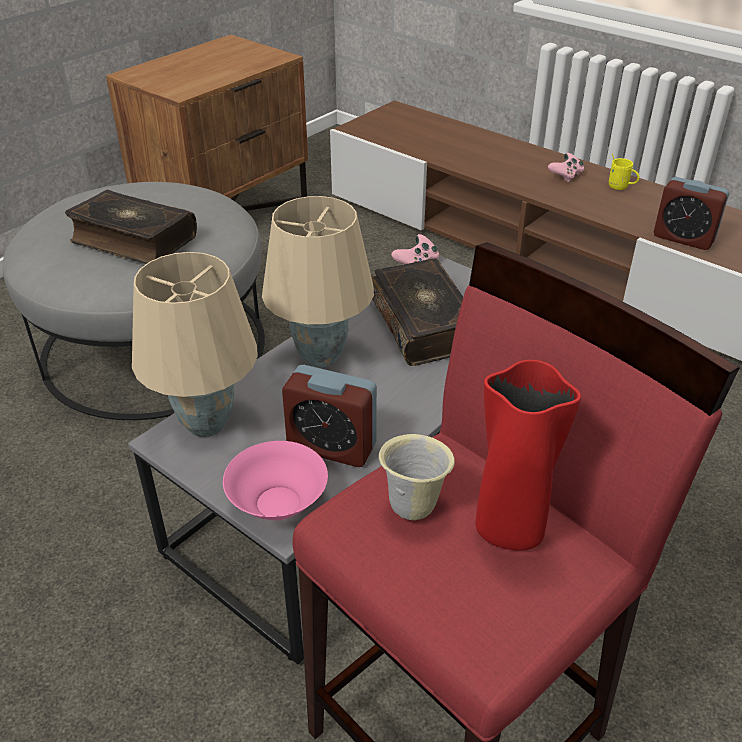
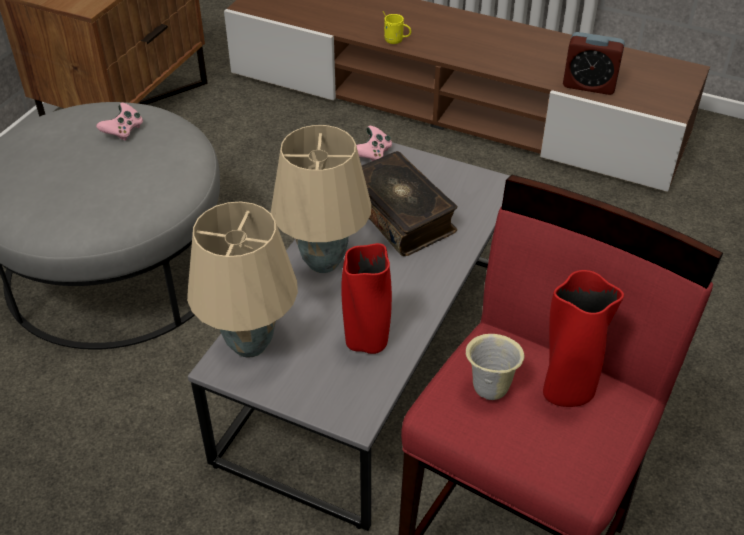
camera: 15 degrees left, 5 degrees up
book [65,189,197,264] -> none
pink bowl [223,441,328,520] -> none
alarm clock [282,365,377,467] -> red vase [341,243,392,354]
pink game controller [548,153,584,182] -> pink game controller moved to [96,103,143,141]
yellow mug [609,153,640,190] -> yellow mug moved to [383,11,411,44]

